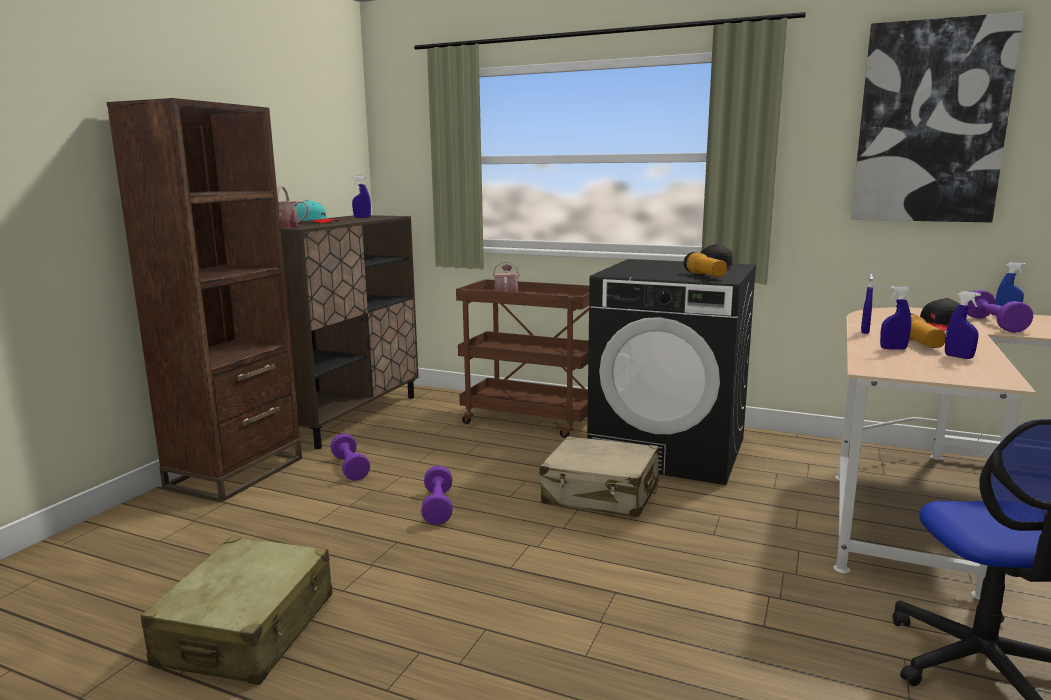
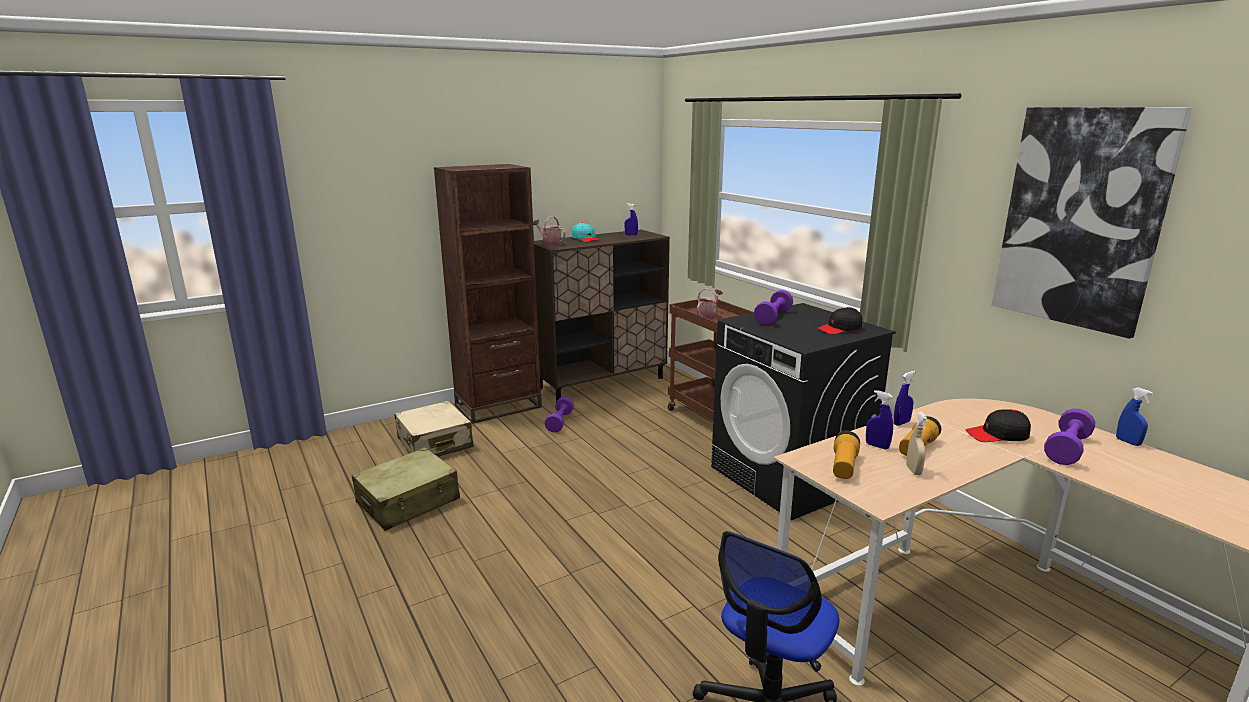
camera: 35 degrees right, 5 degrees up
purple dumbbell [421,466,452,525] -> purple dumbbell moved to [754,290,793,325]
beige suitcase [540,436,659,517] -> beige suitcase moved to [394,401,474,456]
flashlight [684,252,727,277] -> flashlight moved to [833,431,860,479]
blue spray bottle [945,291,981,359] -> beige spray bottle [906,412,928,475]

